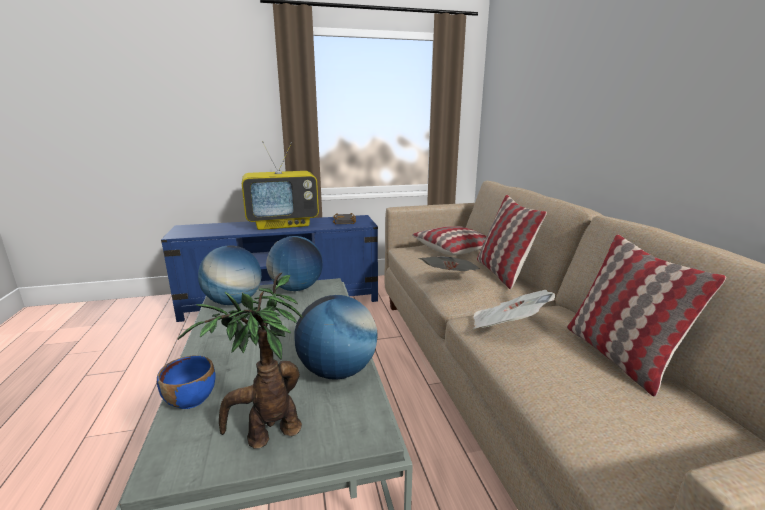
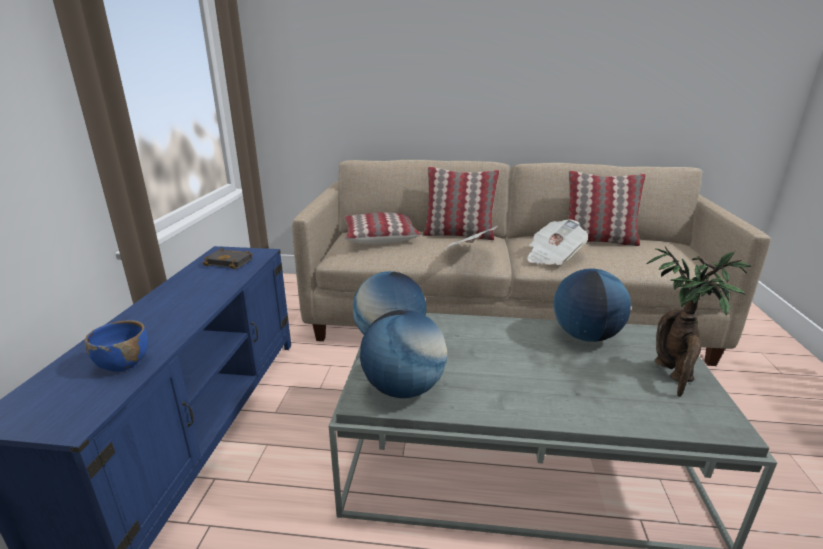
camera: 70 degrees left, 5 degrees up
blue bowl [157,356,216,409] -> blue bowl moved to [85,320,148,372]
television [242,141,319,230] -> none

